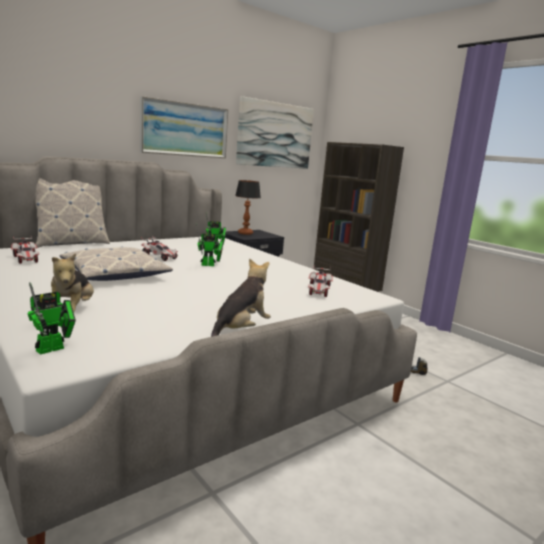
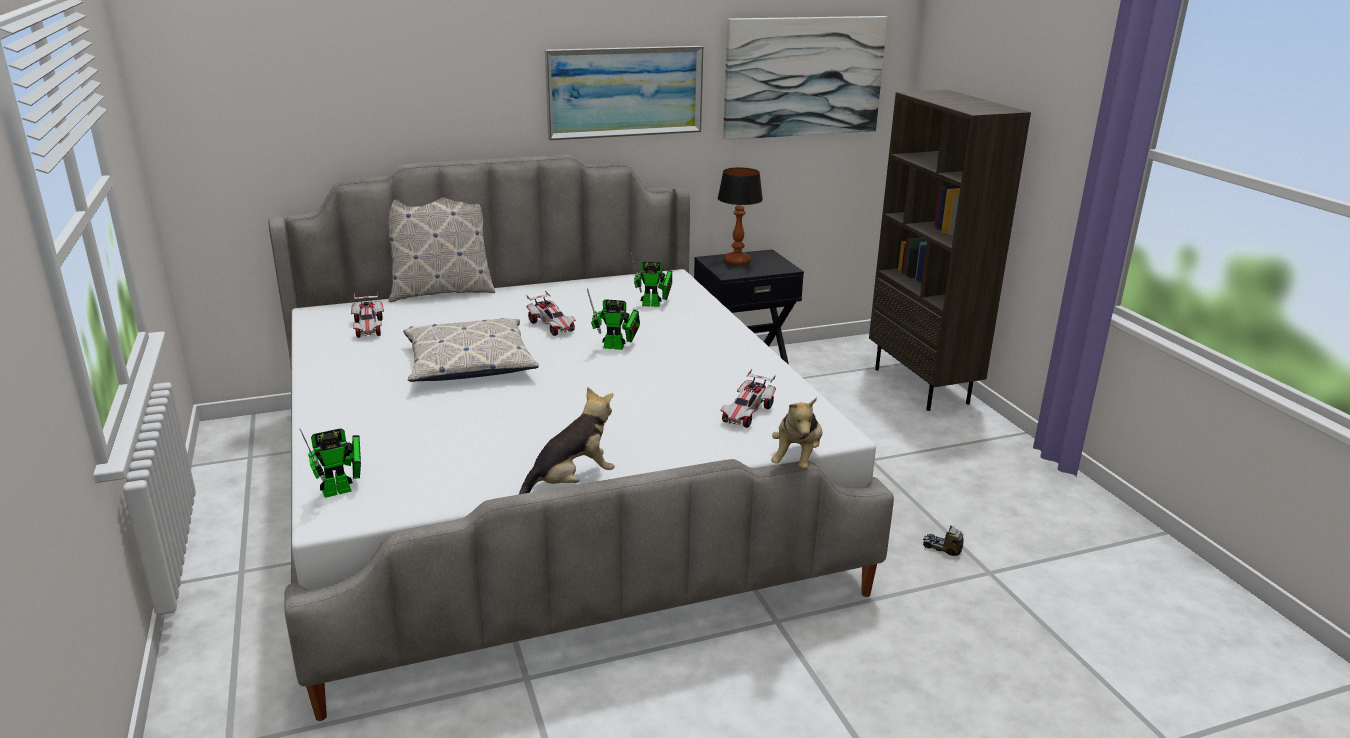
camera: 20 degrees right, 10 degrees up
plush toy [51,253,94,312] -> plush toy moved to [771,397,822,470]

